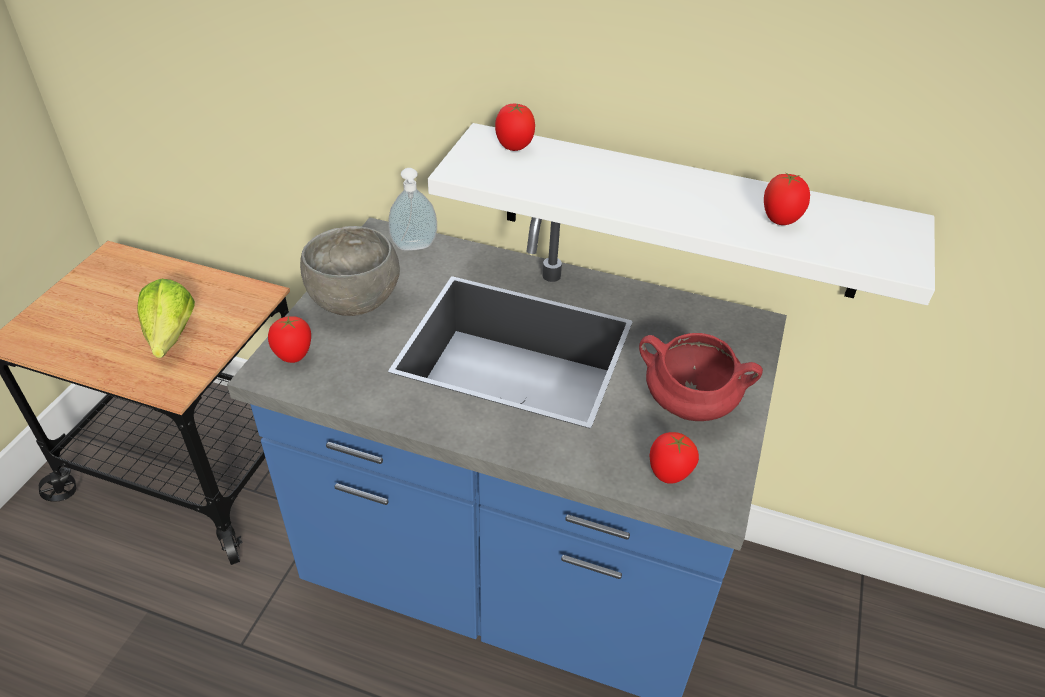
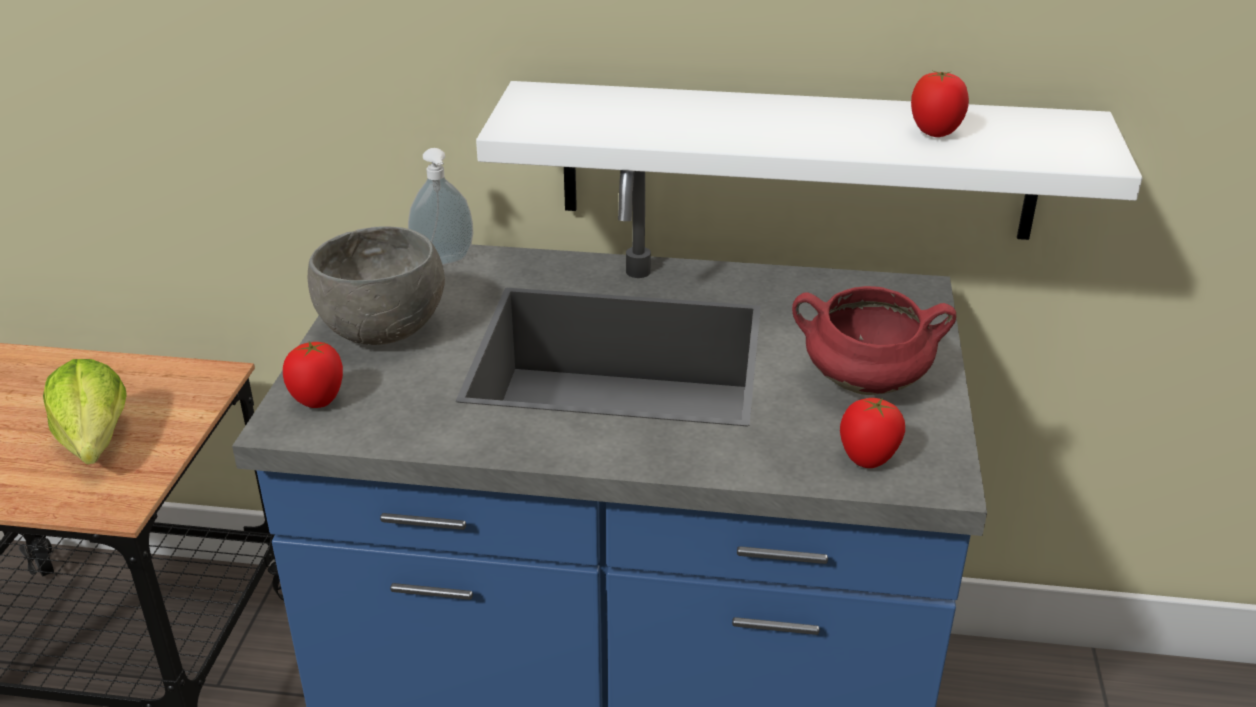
camera: 10 degrees left, 10 degrees down
tomato [495,103,535,151] -> none

